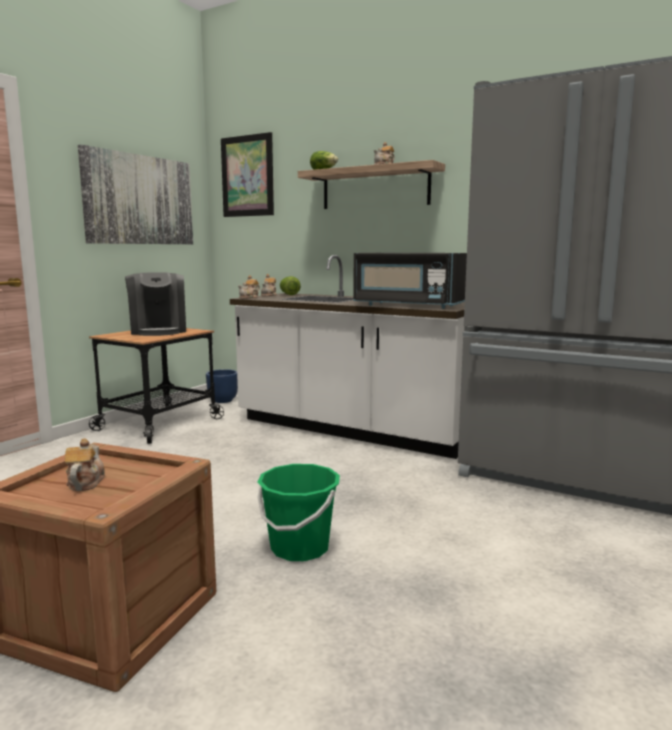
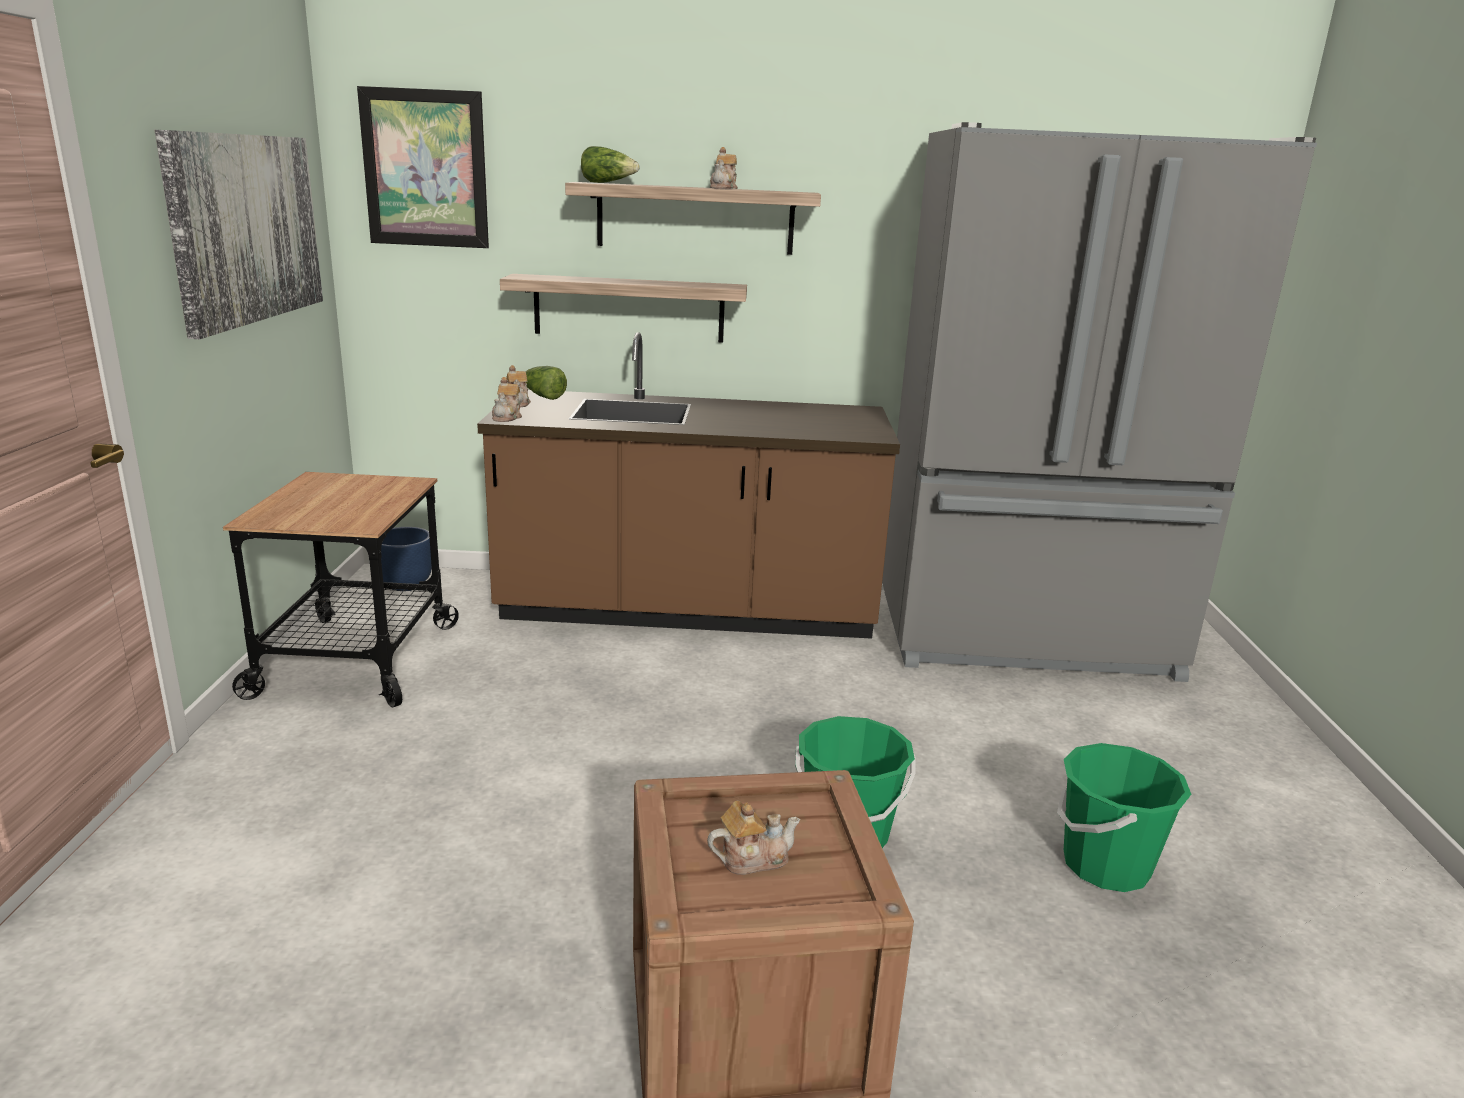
camera: 30 degrees left, 10 degrees up
teapot [65,438,105,491] -> teapot turned 105 degrees clockwise [707,801,800,875]
coffee machine [125,272,186,336] -> none
white counter [230,255,465,459] -> brown counter [477,332,900,639]
black microwave [353,253,467,309] -> none
none -> shelf [500,274,747,343]
none -> green bucket [1057,743,1191,892]

